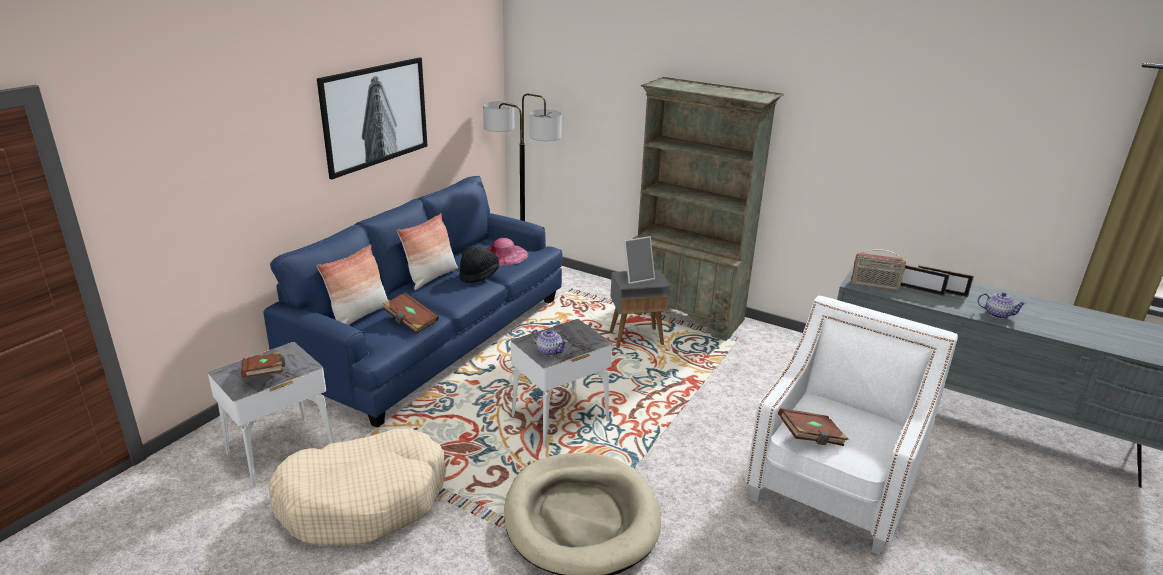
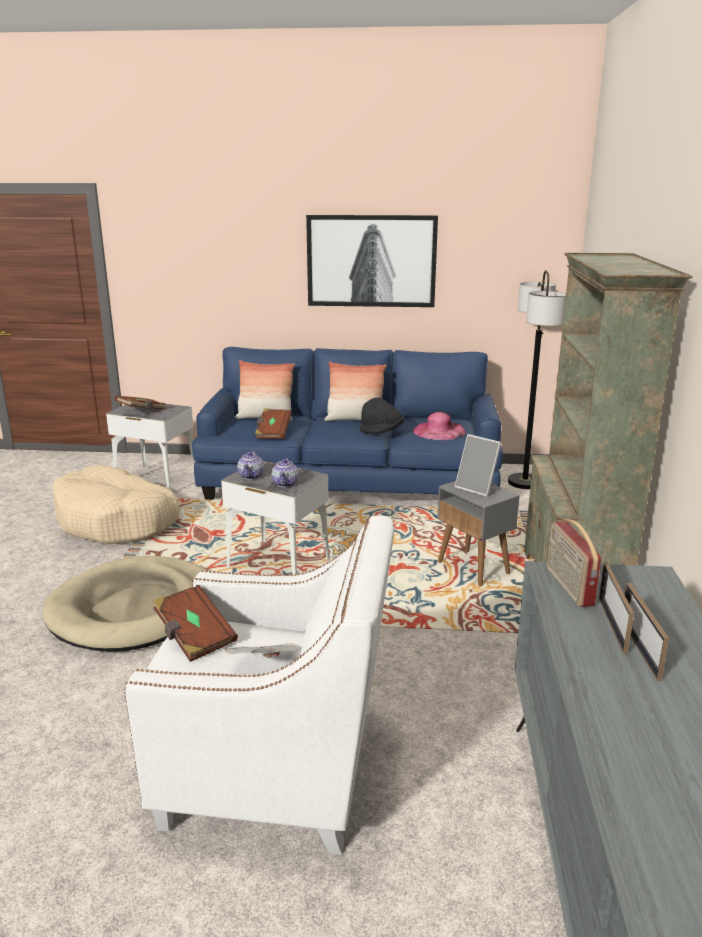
camera: 65 degrees right, 5 degrees down
teapot [978,292,1027,319] -> teapot moved to [272,458,299,487]
none -> newspaper [224,643,301,658]

